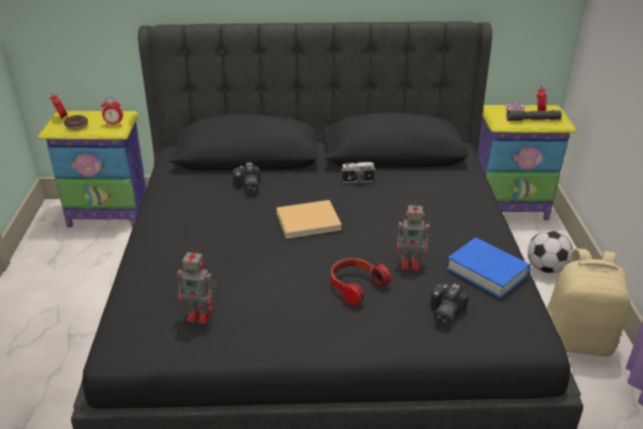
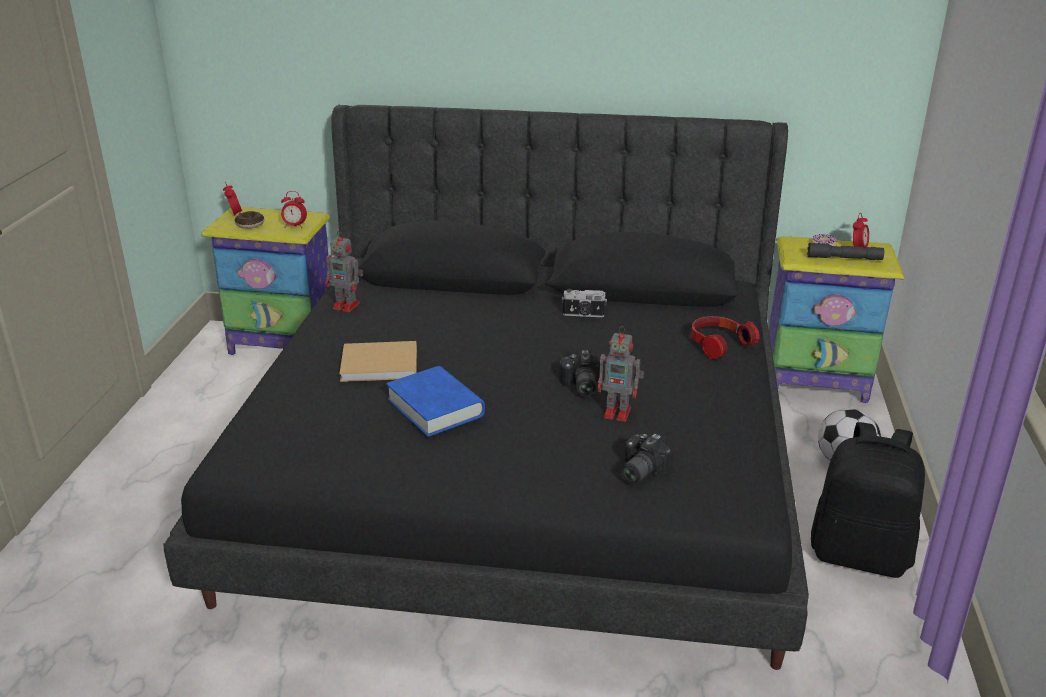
camera: 10 degrees right, 5 degrees down
toy robot [177,248,217,324] -> toy robot moved to [325,231,363,312]
camera [232,162,260,194] -> camera moved to [559,350,600,396]
beige book [276,200,342,239] -> beige book moved to [339,341,417,382]
headphones [331,258,391,305] -> headphones moved to [691,316,759,359]
blue book [446,237,531,299] -> blue book moved to [386,366,485,437]
beige backpack [546,248,631,357] -> black backpack [811,422,925,578]

